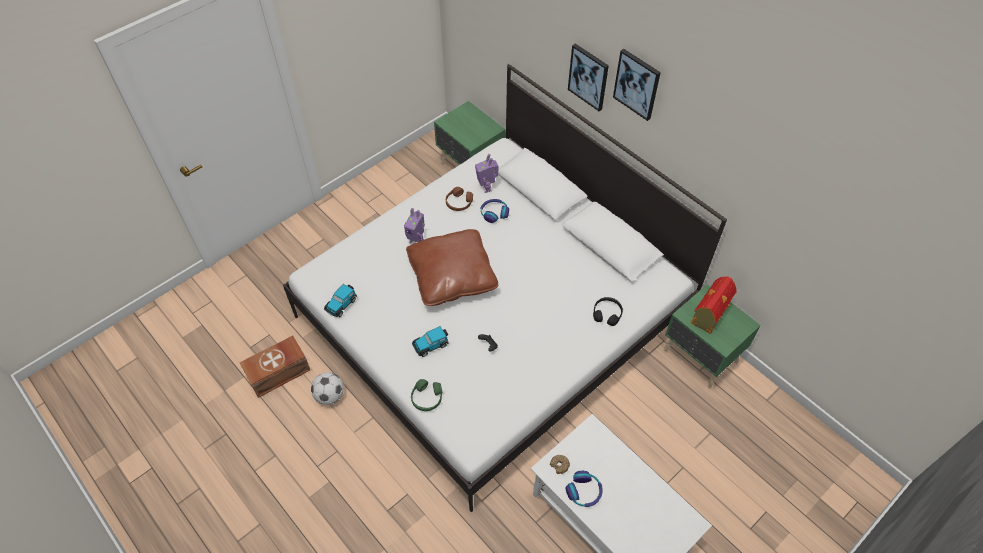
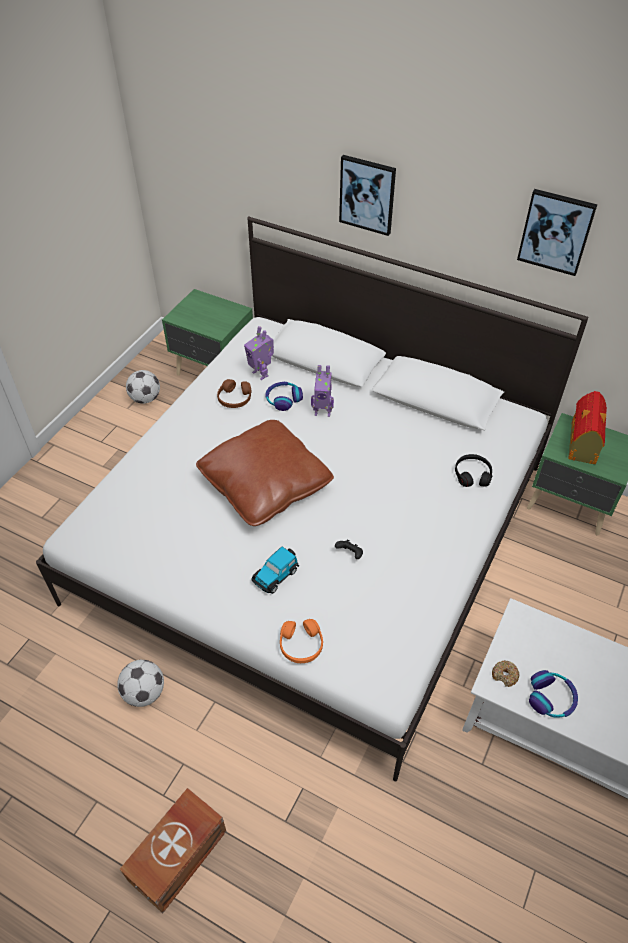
camera: 20 degrees left, 5 degrees down
brown storage box [240,336,310,398] -> brown storage box moved to [120,788,226,914]
toy car [324,284,357,317] -> none
toy robot [404,208,425,243] -> toy robot moved to [311,365,334,417]
green headphones [411,379,443,411] -> orange headphones [280,619,323,663]
picture [613,49,661,121] -> picture moved to [517,189,597,276]
none -> football [126,370,160,404]

